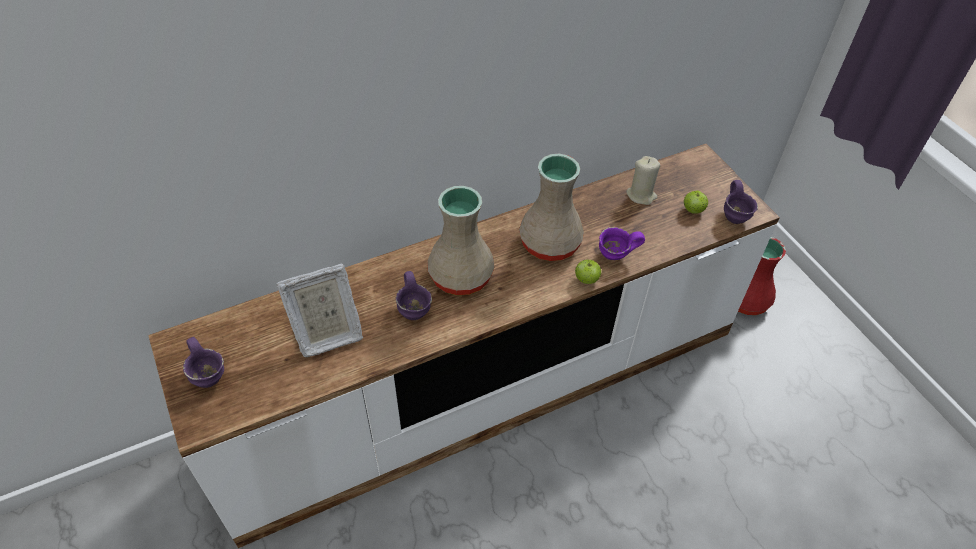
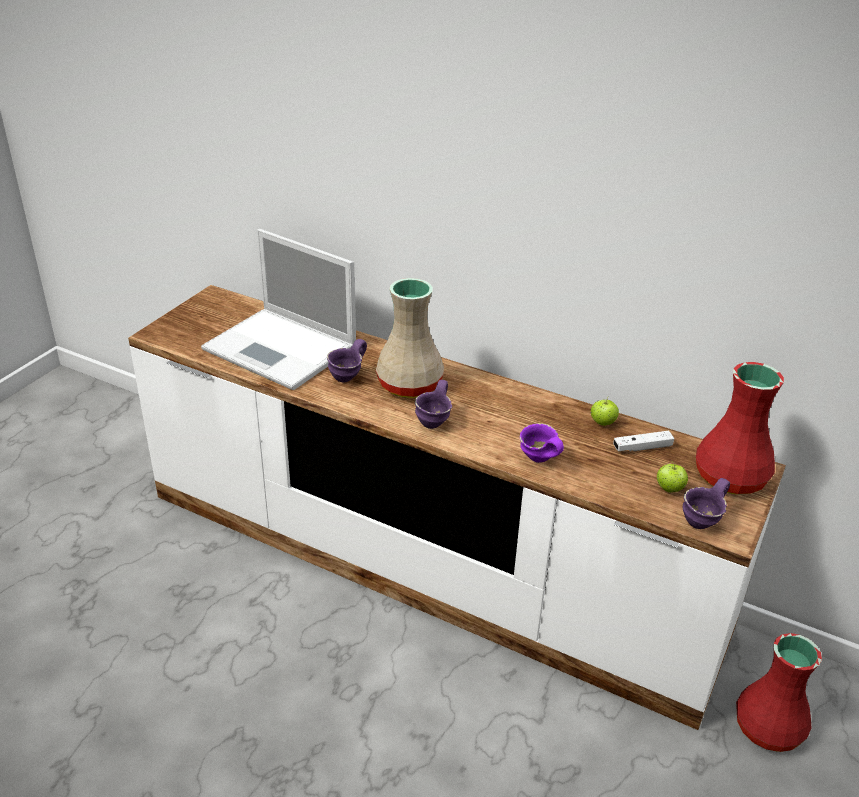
camera: 55 degrees right, 15 degrees down
purple mug [183,337,224,388] -> purple mug moved to [415,380,452,429]
picture frame [276,263,363,357] -> laptop [201,229,356,390]
beige vase [519,154,584,261] -> none
apple [575,258,601,284] -> apple moved to [591,396,619,426]
beige candle [626,156,660,205] -> white game controller [613,431,674,451]
none -> red vase [696,362,784,495]

